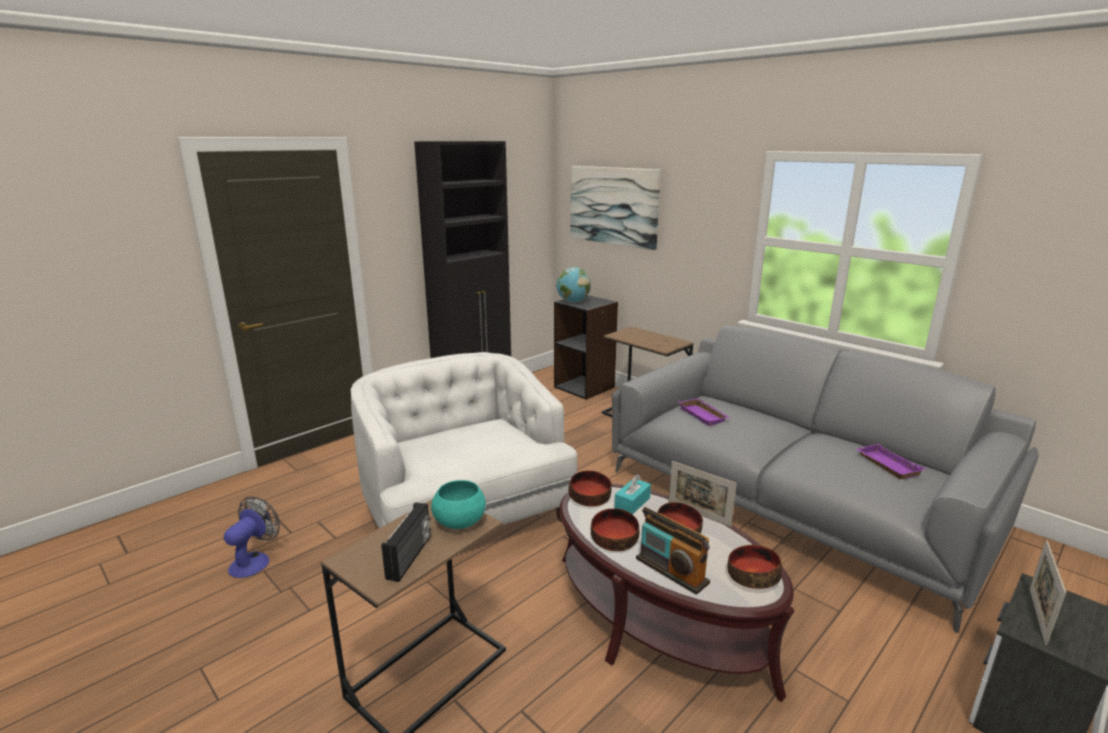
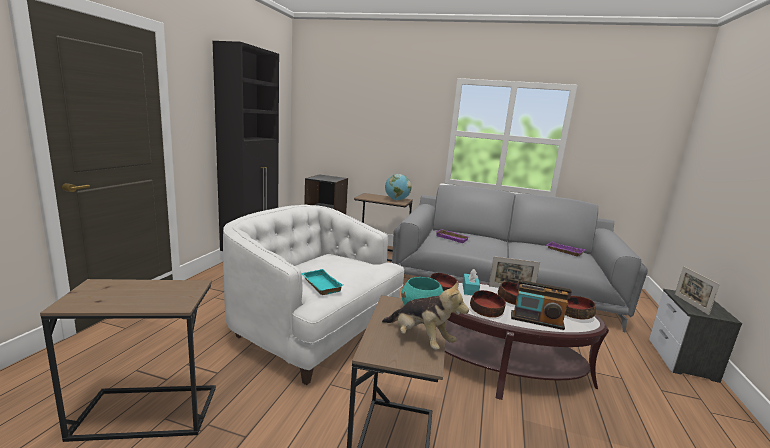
camera: 30 degrees left, 5 degrees down
fan [224,497,280,578] -> brown side table [40,279,216,442]
radio [381,502,430,582] -> plush toy [382,281,469,350]
globe [556,267,591,302] -> globe moved to [385,174,411,200]
picture [571,166,661,250] -> none
none -> turquoise tray [302,269,343,295]

